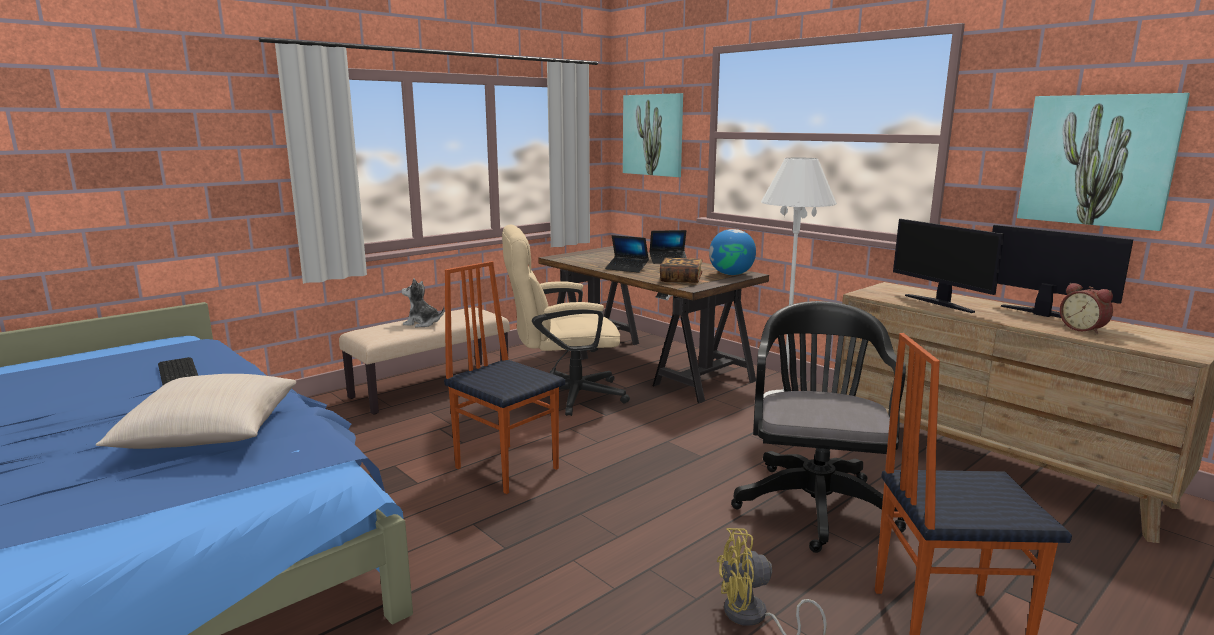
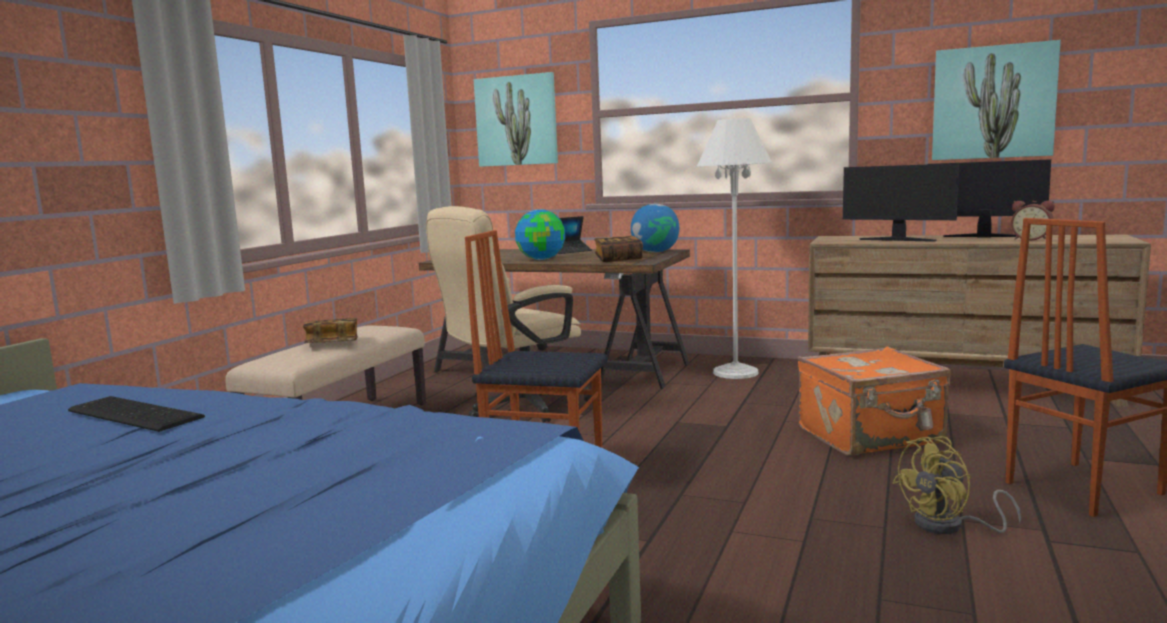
camera: 25 degrees left, 5 degrees down
beige pillow [96,374,296,449] -> none
plush toy [402,278,445,327] -> book [303,318,358,343]
laptop [605,235,649,273] -> globe [515,209,565,260]
black office chair [731,301,906,553] -> orange suitcase [798,347,951,456]

